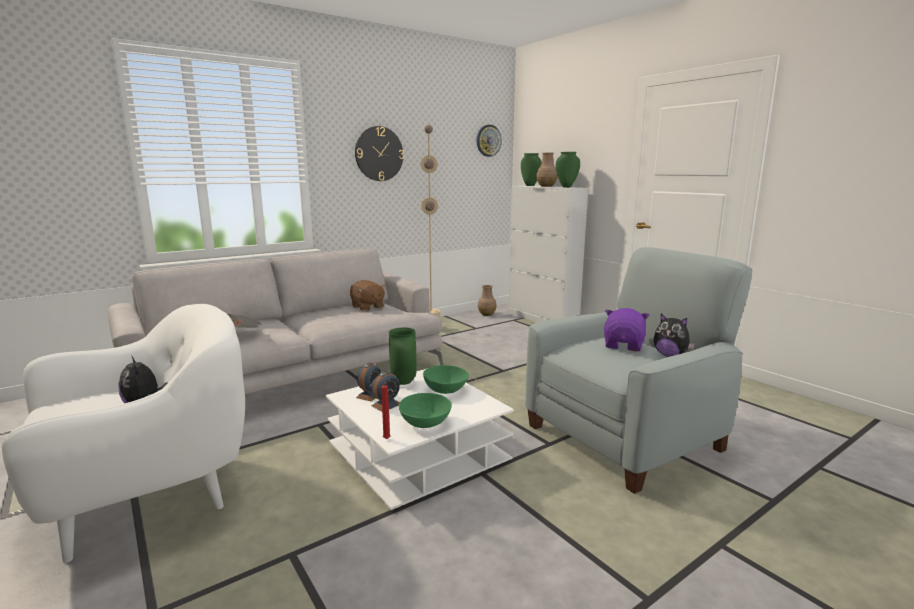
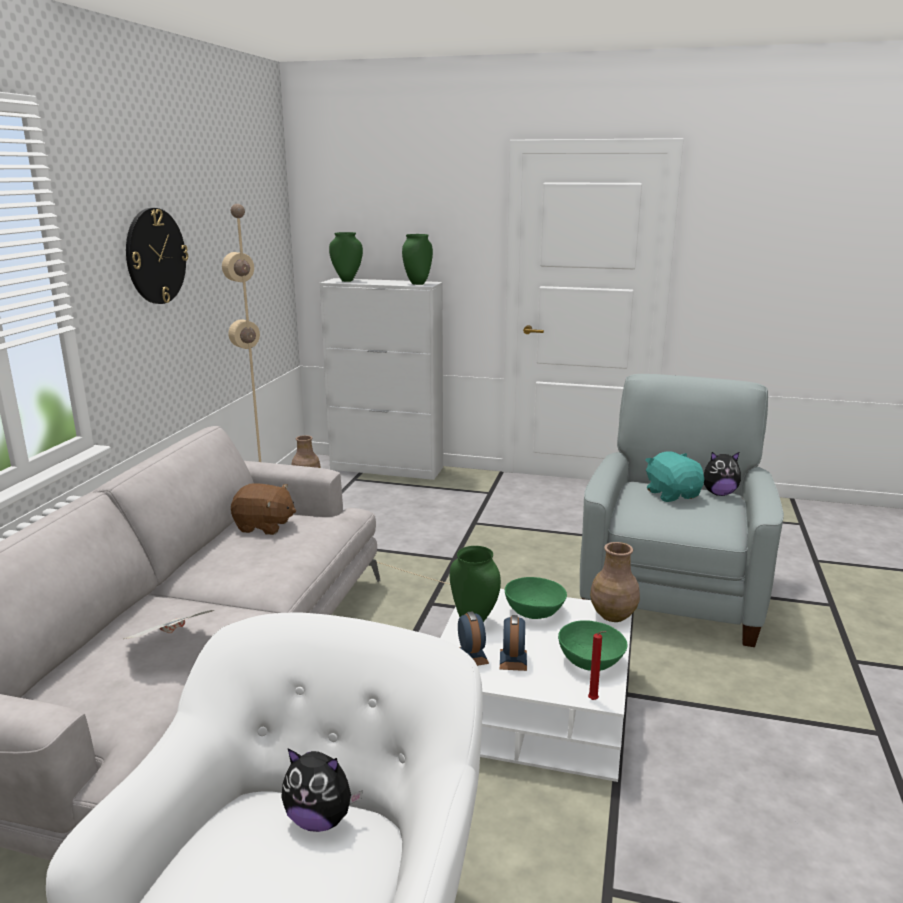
camera: 40 degrees left, 5 degrees up
wall clock [476,125,502,157] -> none
brown vase [536,153,558,187] -> brown vase moved to [590,542,640,622]
purple plush toy [604,308,650,351] -> turquoise plush toy [645,452,704,502]

